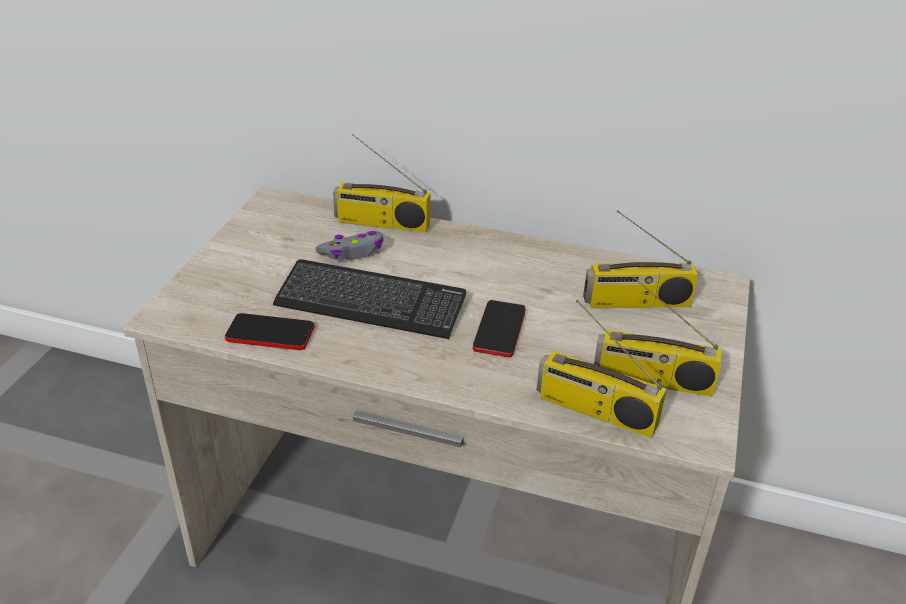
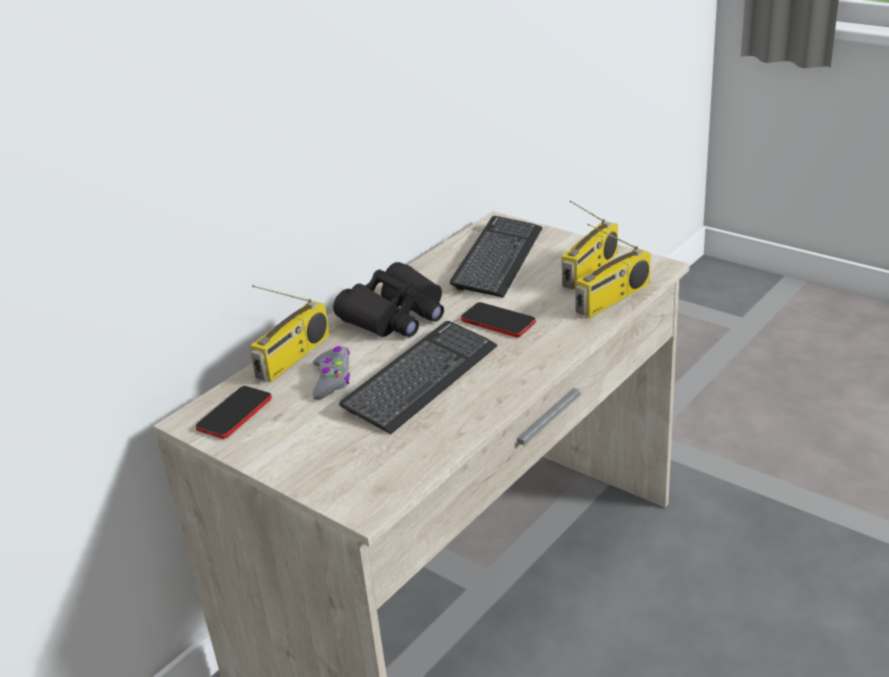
camera: 65 degrees left, 5 degrees down
phone [225,313,314,350] -> phone moved to [196,386,272,439]
radio [583,210,698,308] -> keyboard [450,216,542,298]
none -> black binoculars [333,262,444,337]

